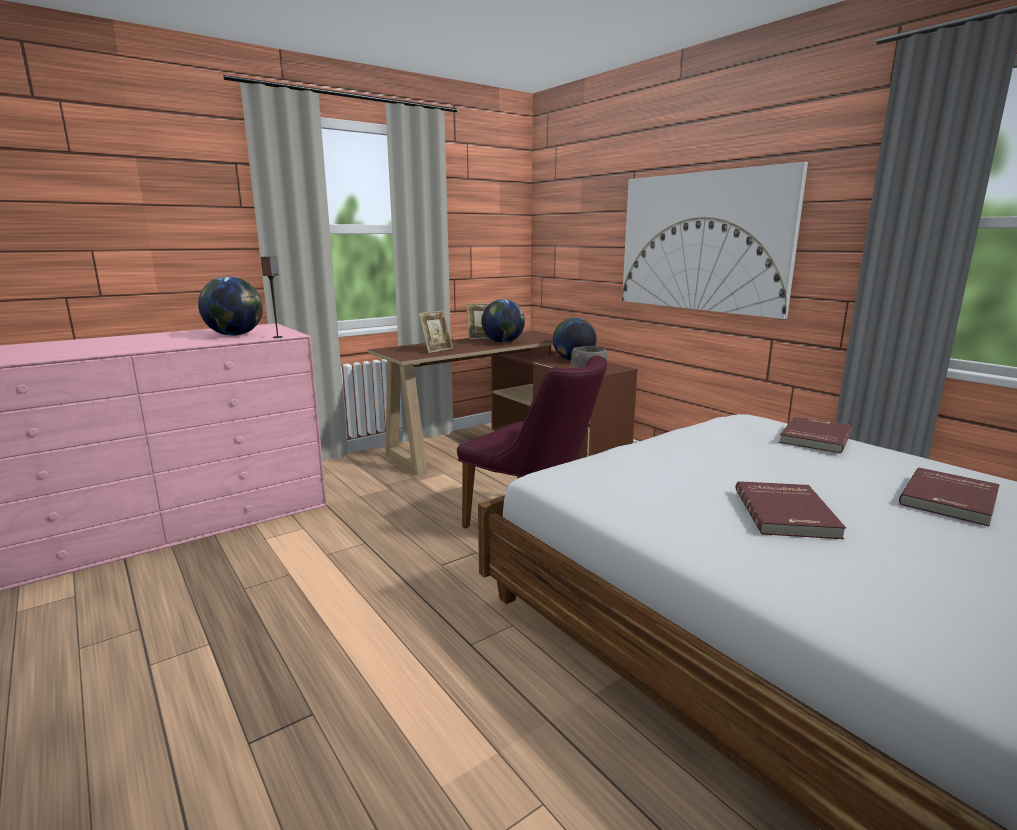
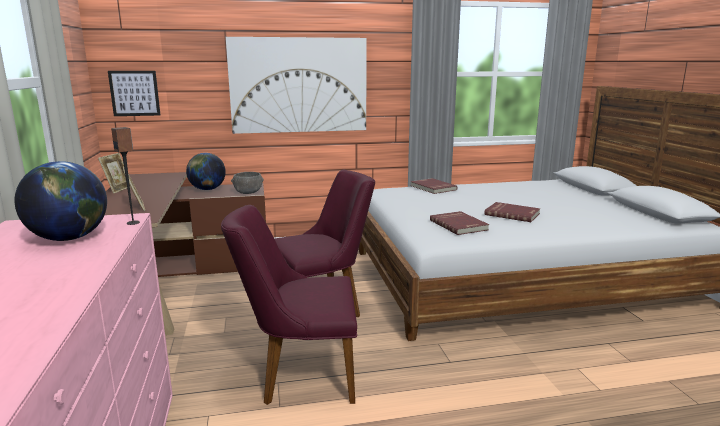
camera: 65 degrees left, 0 degrees up
globe [482,299,525,343] -> none
red book [899,468,1000,526] -> red book moved to [430,211,489,235]
none -> picture [108,71,160,116]
none -> purple chair [221,205,357,405]

